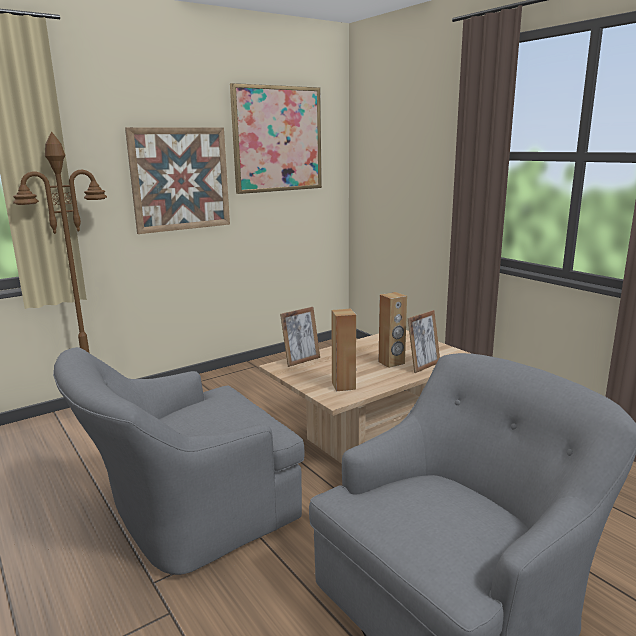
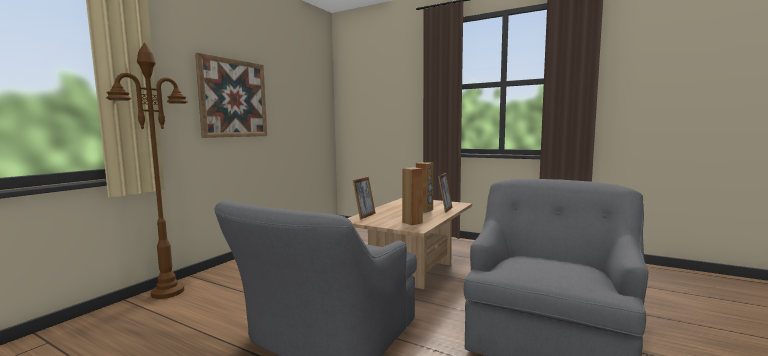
camera: 25 degrees left, 10 degrees down
picture [230,83,322,194] -> none

